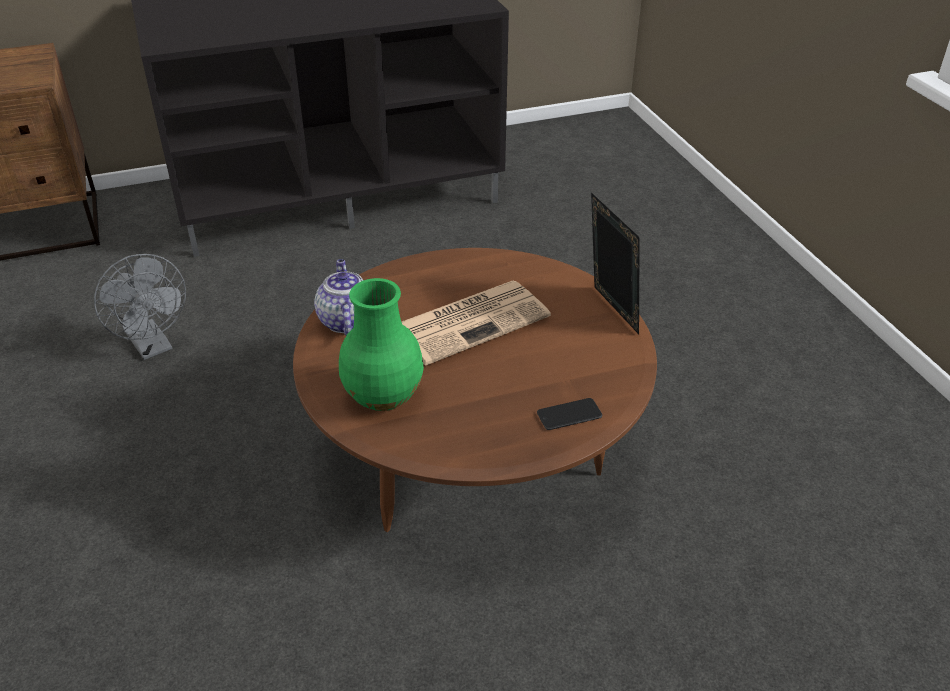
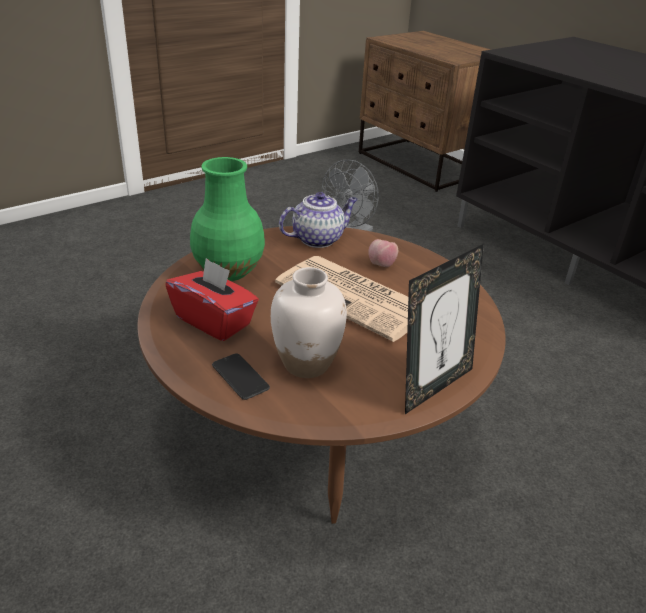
camera: 70 degrees right, 5 degrees down
none -> red tissue box [165,258,259,341]
none -> white vase [271,267,347,378]
none -> apple [368,239,398,267]

